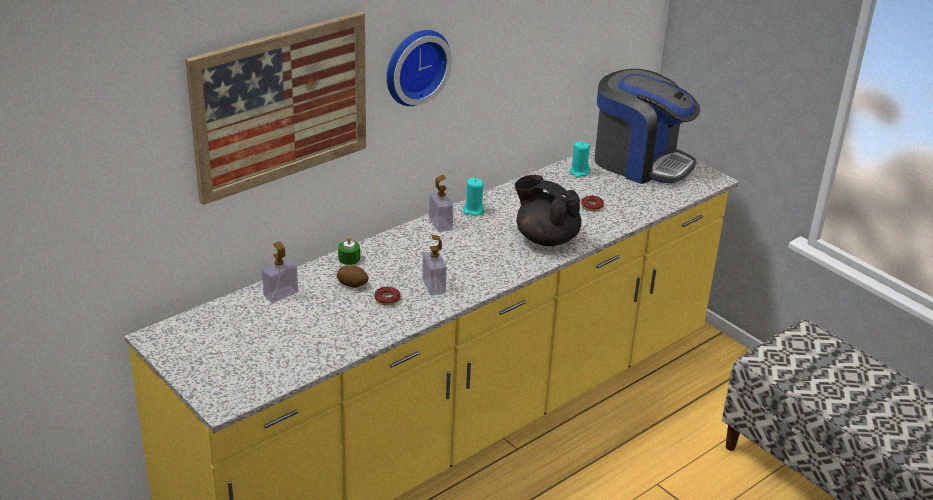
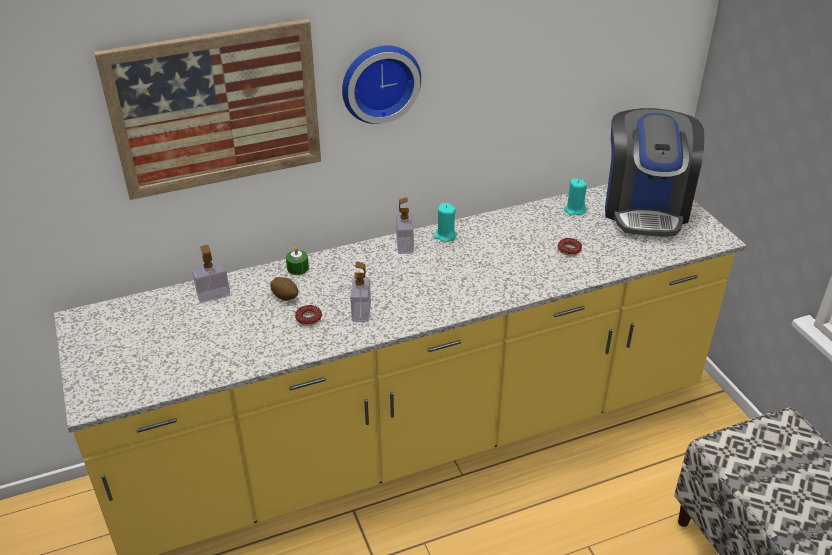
camera: 20 degrees right, 5 degrees up
black teapot [515,175,581,246] -> none
coffee machine [594,69,700,184] -> coffee machine turned 45 degrees clockwise [605,108,704,237]

